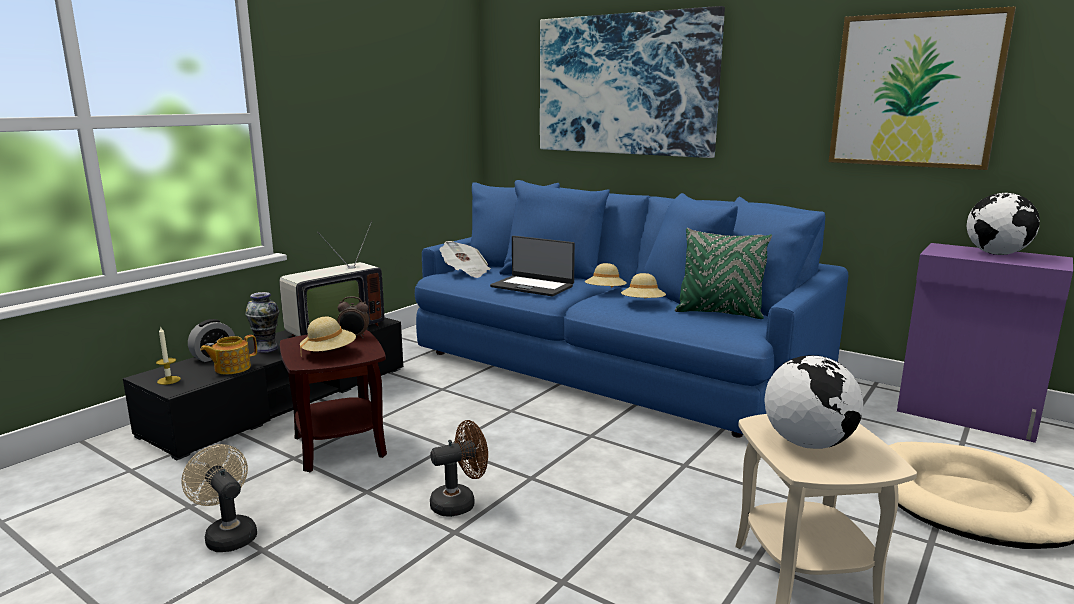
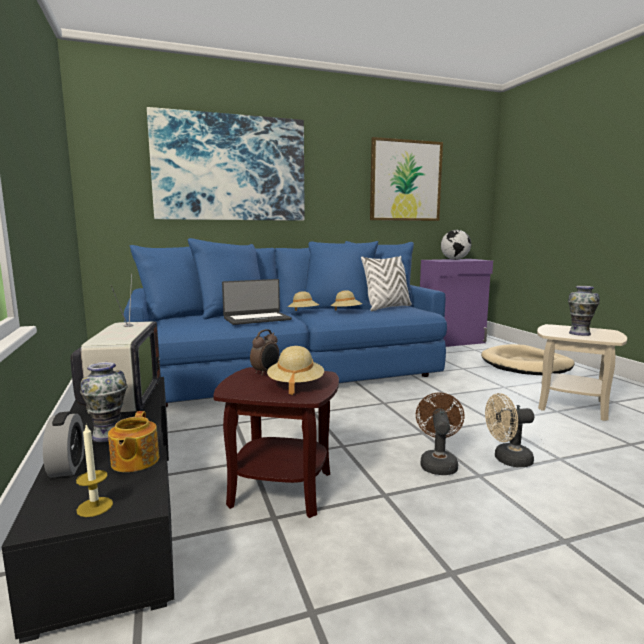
camera: 55 degrees left, 5 degrees down
beige fan [181,444,257,552] -> beige fan moved to [485,393,534,467]
newspaper [439,241,491,278] -> none
green pillow [675,228,772,319] -> white pillow [361,256,412,312]
globe [764,355,863,449] -> vase [568,286,600,336]

